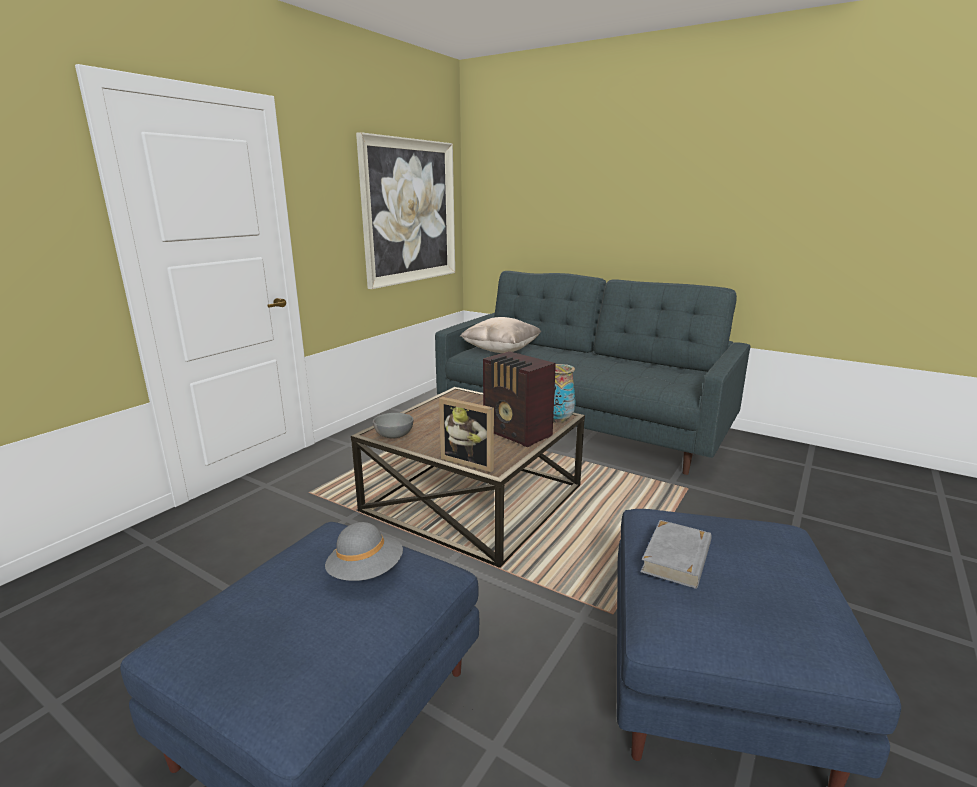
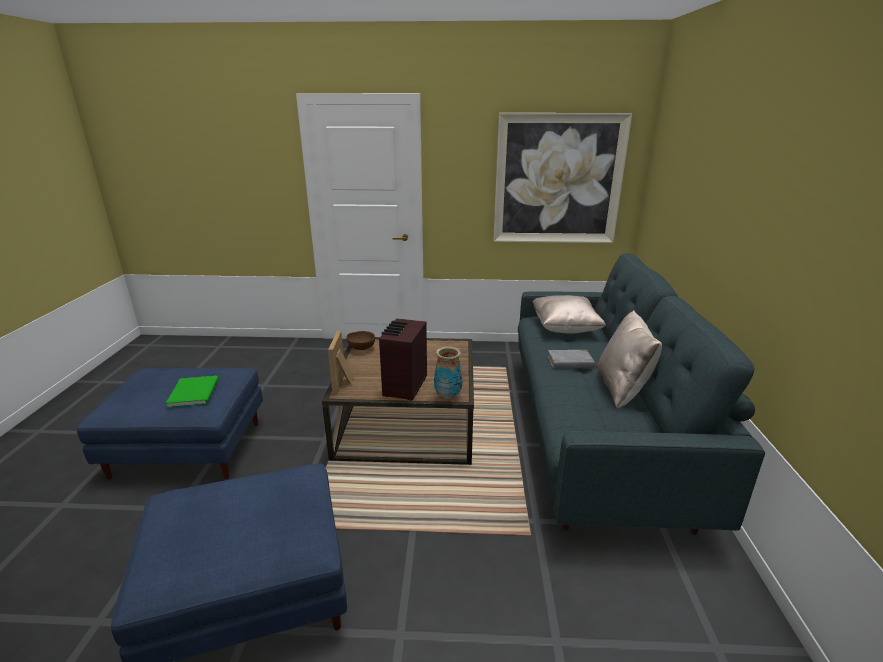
camera: 60 degrees right, 5 degrees up
grey hat [325,522,403,581] -> green book [166,376,219,407]
grey bowl [373,413,413,438] -> brown bowl [347,331,375,350]
grey book [641,520,712,589] -> grey book moved to [547,350,598,369]
none -> beige pillow [598,310,662,409]

